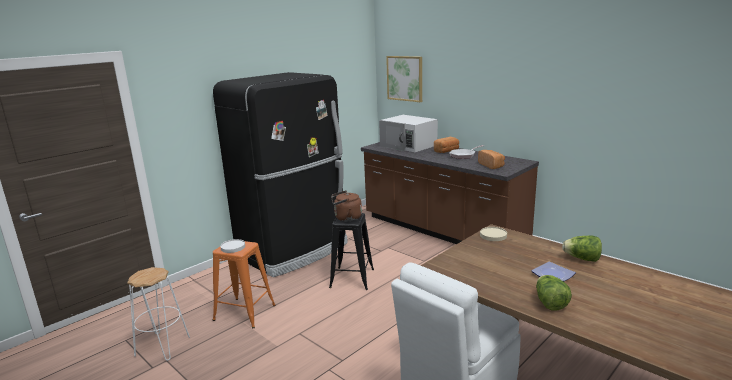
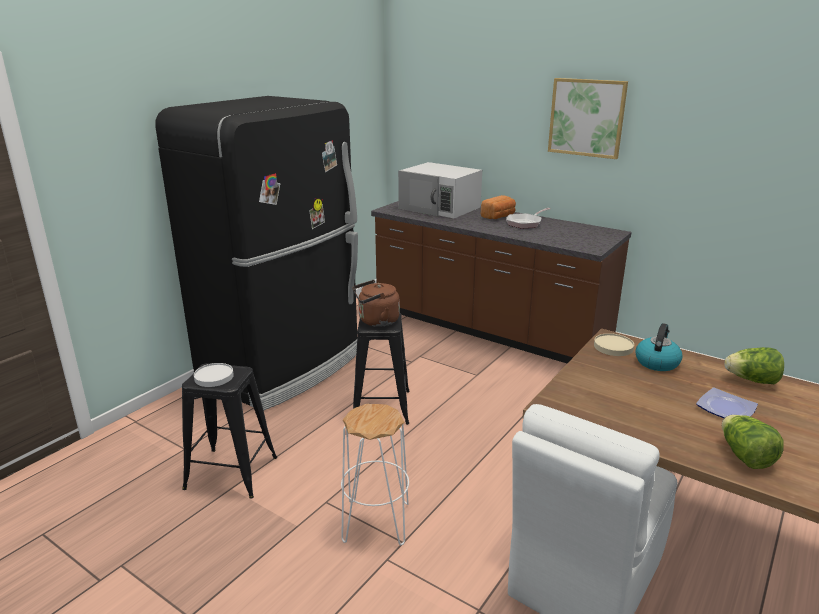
camera: 10 degrees left, 5 degrees up
white stool [127,267,190,361] -> white stool moved to [341,404,409,545]
orange stool [212,241,276,328] -> black stool [182,363,277,499]
picture [386,56,422,102] -> picture moved to [548,78,628,159]
bread [478,150,505,169] -> none
none -> kettle [635,323,682,371]

